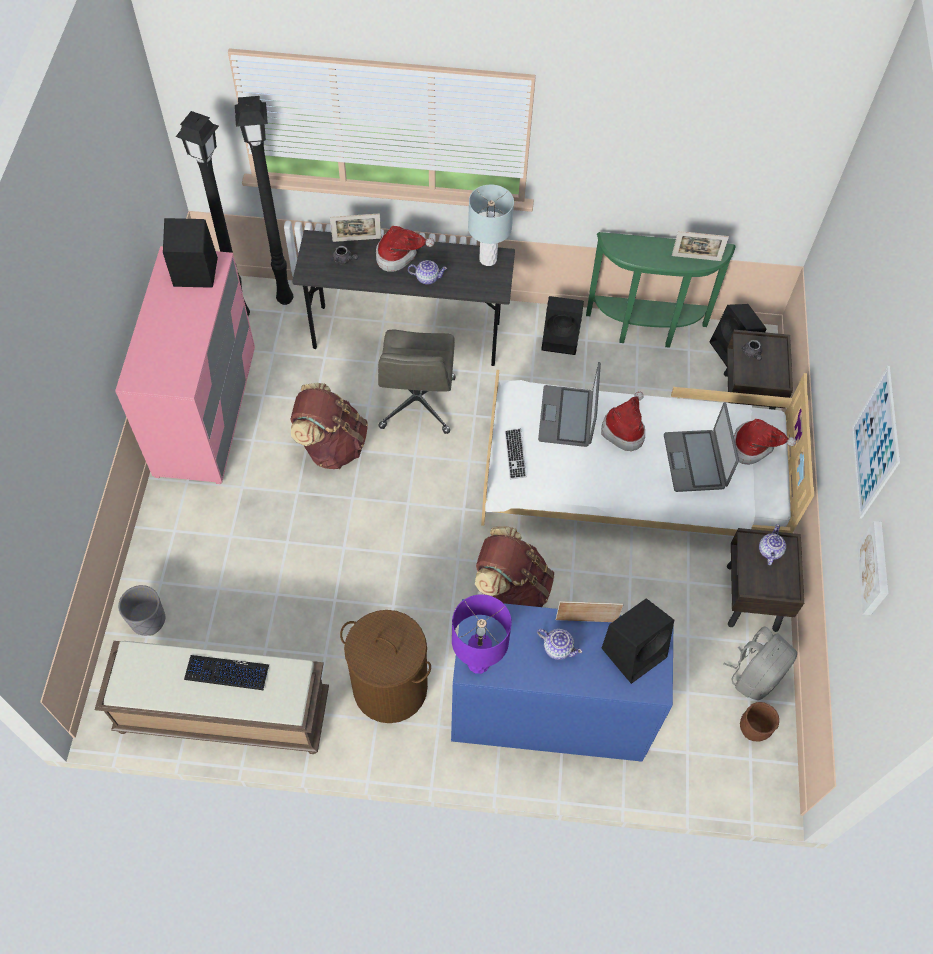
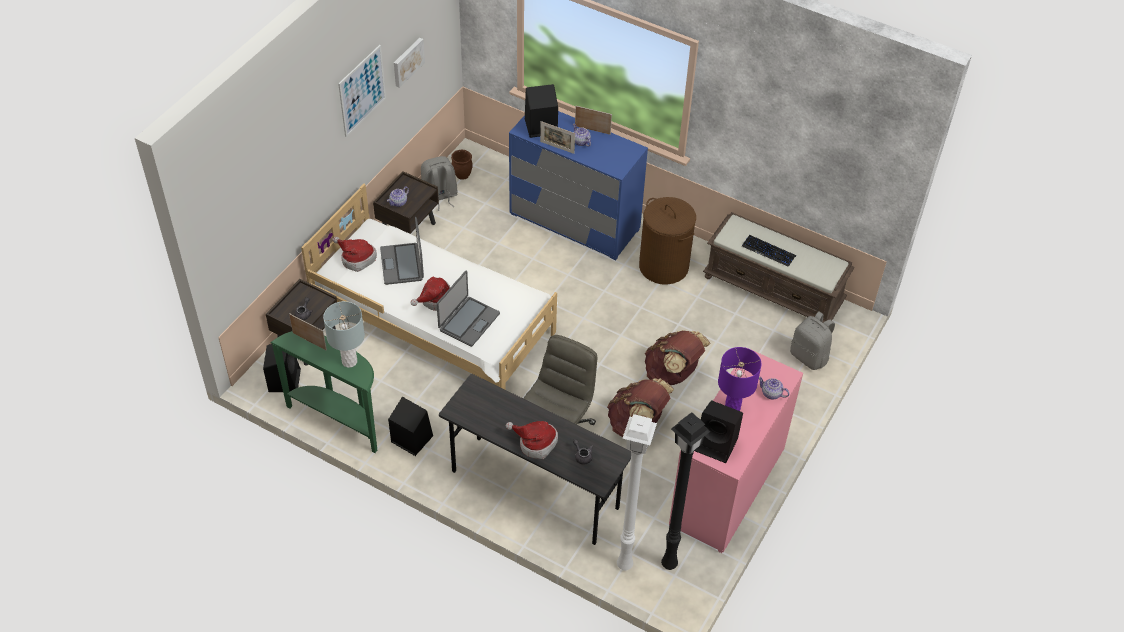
camera: 155 degrees left, 10 degrees down
grey planter [118,585,165,636] -> grey backpack [790,311,835,370]
black floor lamp [235,96,293,305] -> white floor lamp [617,414,657,571]
picture frame [330,213,381,242] -> picture frame moved to [575,106,612,135]
teapot [408,260,447,284] -> teapot moved to [759,377,789,400]
purple table lamp [452,594,512,674] -> purple table lamp moved to [718,347,762,411]
grey table lamp [468,185,514,266] -> grey table lamp moved to [323,301,365,368]
brown backpack [475,526,554,607] -> brown backpack moved to [645,330,710,385]
keyboard [505,429,527,480] -> none
laptop [664,402,739,492] -> laptop turned 150 degrees clockwise [380,217,424,285]

